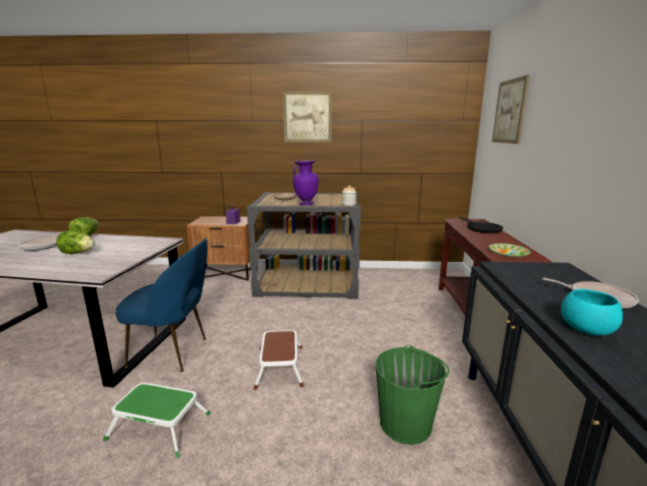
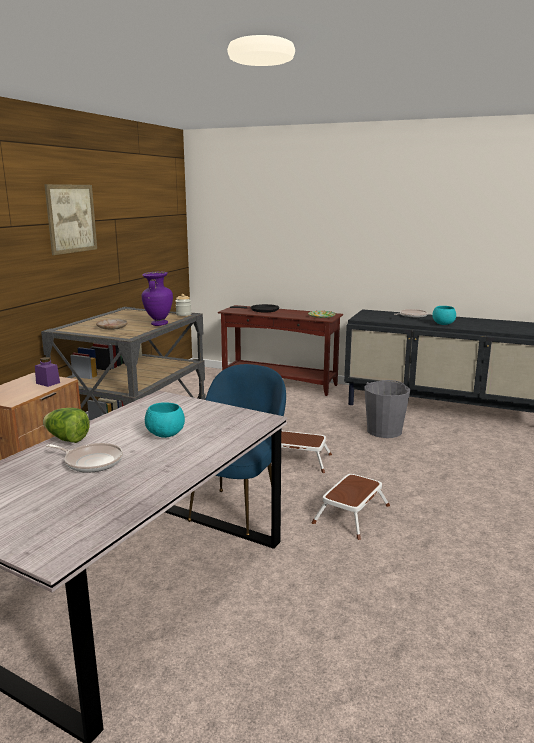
camera: 70 degrees left, 0 degrees up
lettuce [56,230,95,254] -> turquoise bowl [145,402,185,438]
green step ladder [103,383,211,458] -> brown step ladder [311,474,390,540]
green bucket [376,345,449,445] -> grey bucket [364,380,410,438]
picture [492,75,530,144] -> none

